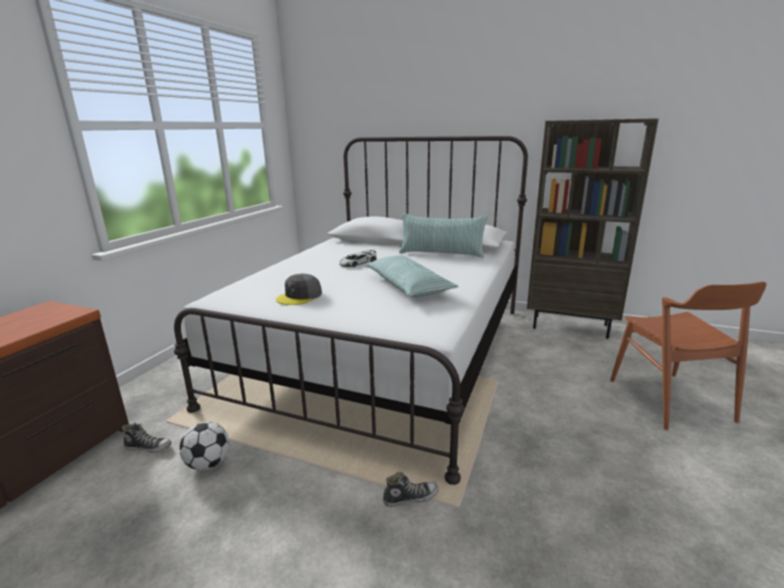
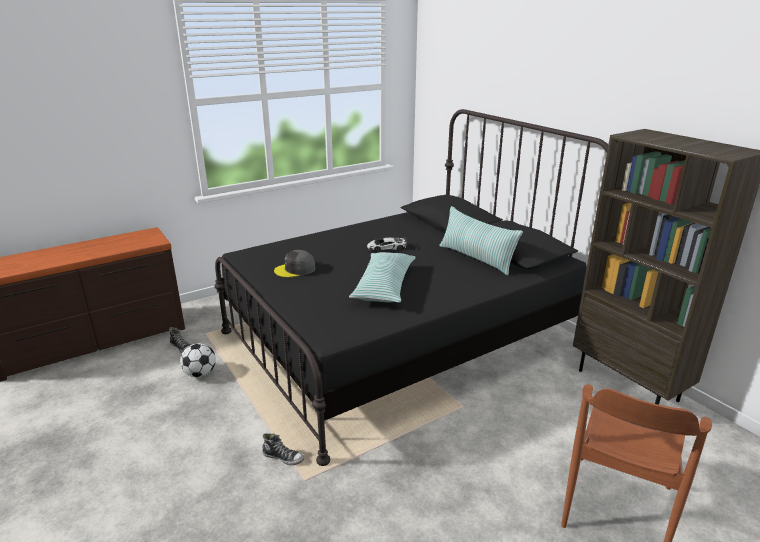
camera: 35 degrees right, 5 degrees up
white bed [174,136,528,485] -> black bed [214,109,608,466]

